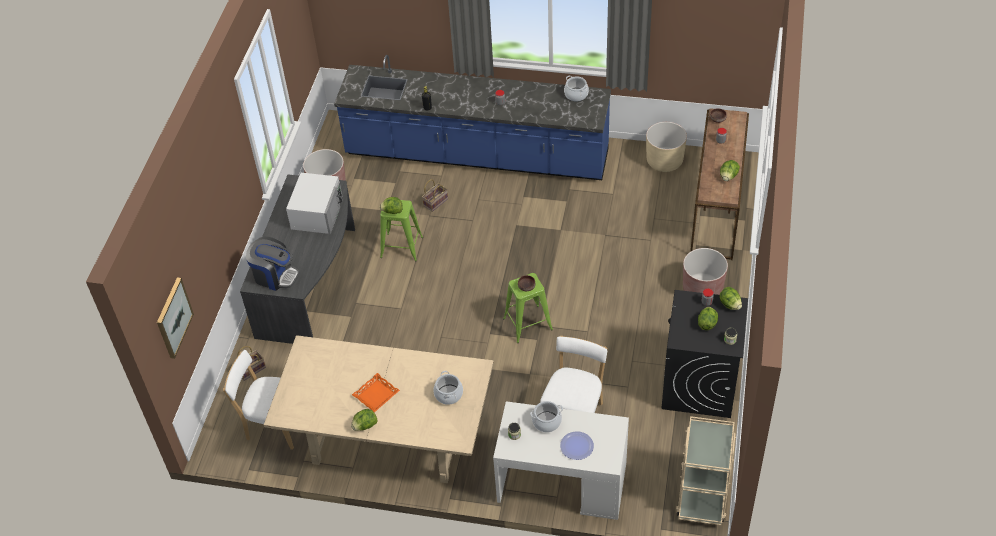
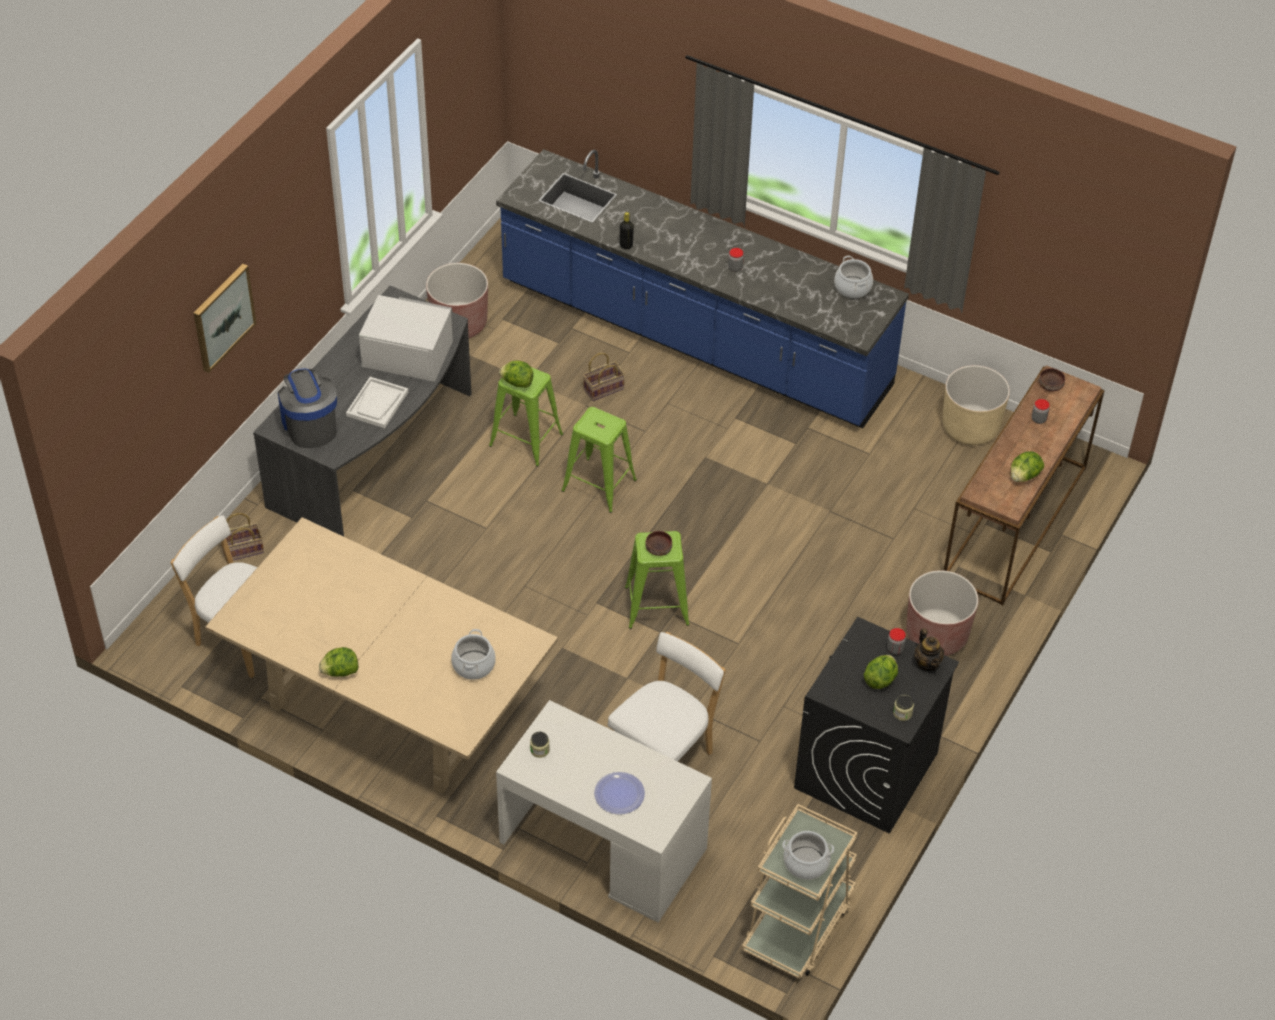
camera: 15 degrees right, 0 degrees up
picture [157,278,194,359] -> picture moved to [194,264,257,373]
coffee machine [246,237,300,291] -> coffee machine turned 150 degrees counterclockwise [278,368,337,448]
white microwave [286,173,343,234] -> white microwave turned 105 degrees counterclockwise [359,295,454,382]
orange tray [352,373,400,412] -> none
cooking pot [530,401,563,432] -> cooking pot moved to [782,831,834,880]
lettuce [719,287,742,310] -> teapot [914,628,944,671]
none -> white tray [346,377,408,428]
none -> green stool [561,407,637,513]

